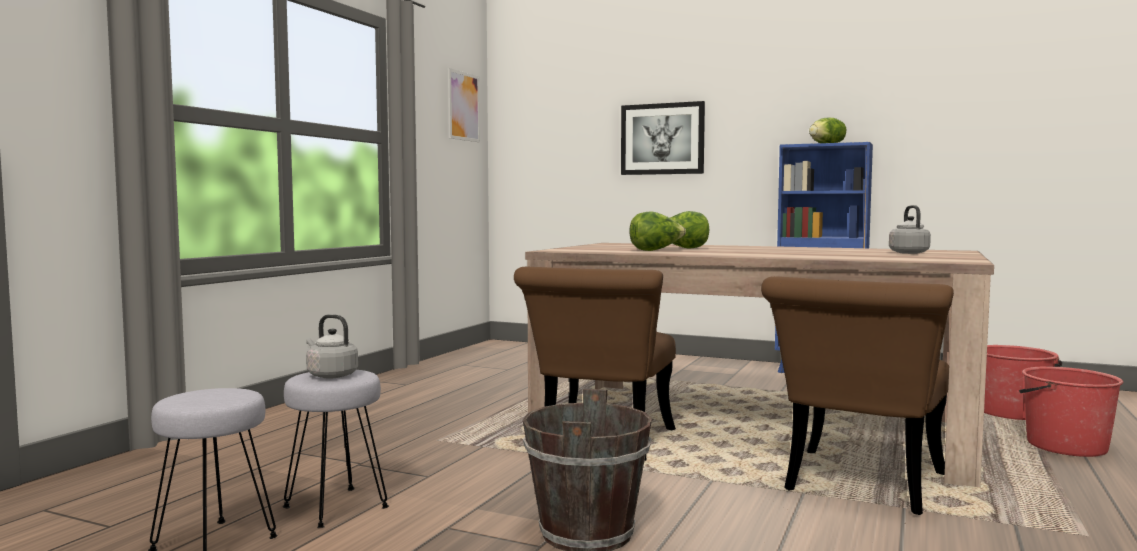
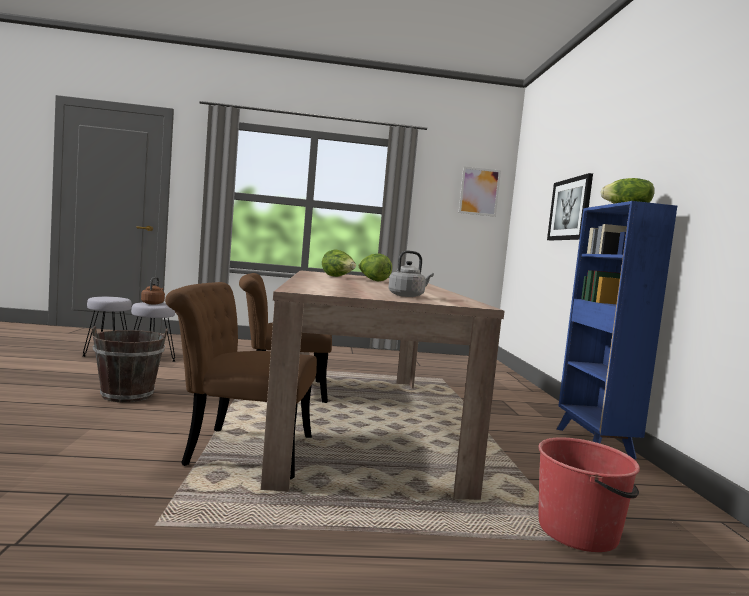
camera: 60 degrees right, 0 degrees up
grey kettle [306,314,358,379] -> brown kettle [141,277,165,304]
red bucket [1019,367,1123,457] -> none

